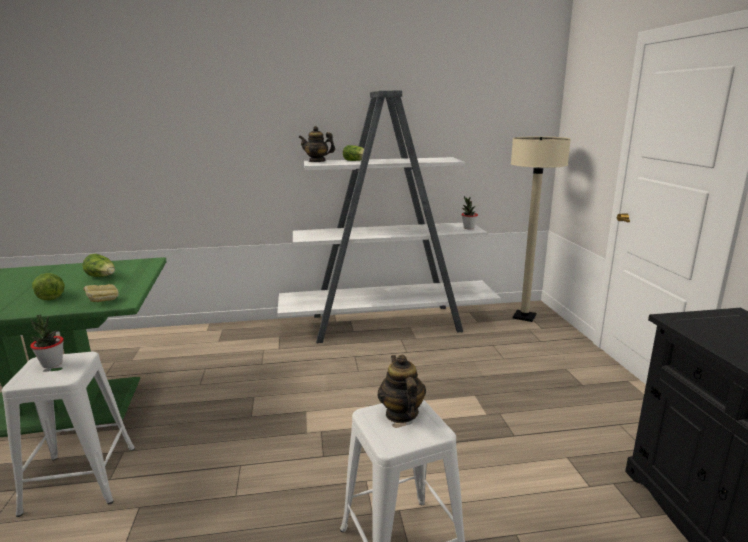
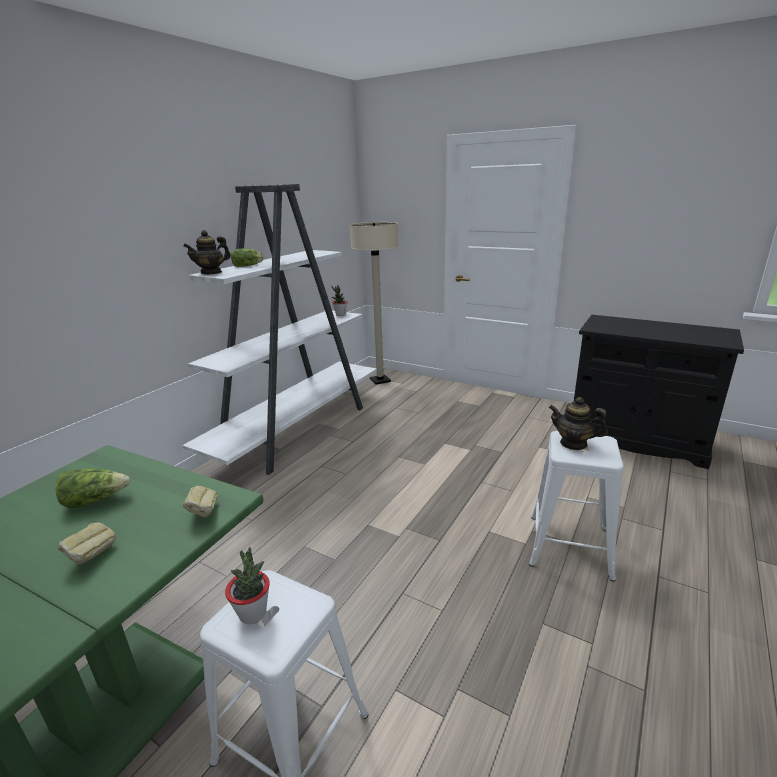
camera: 50 degrees left, 5 degrees up
lettuce [32,273,65,301] -> bread [58,522,116,565]

